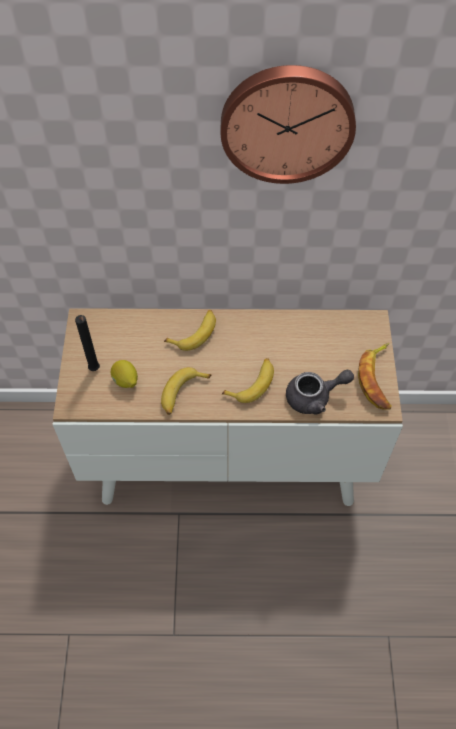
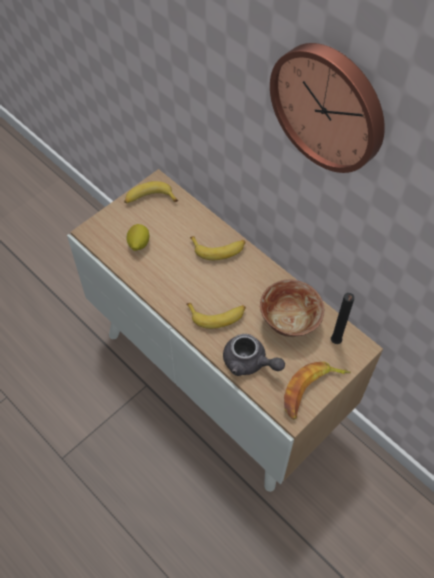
camera: 45 degrees right, 0 degrees up
black candle [75,315,100,371] -> black candle moved to [331,293,354,344]
banana [161,367,211,415] -> banana moved to [124,181,178,204]
none -> bowl [260,279,324,337]

